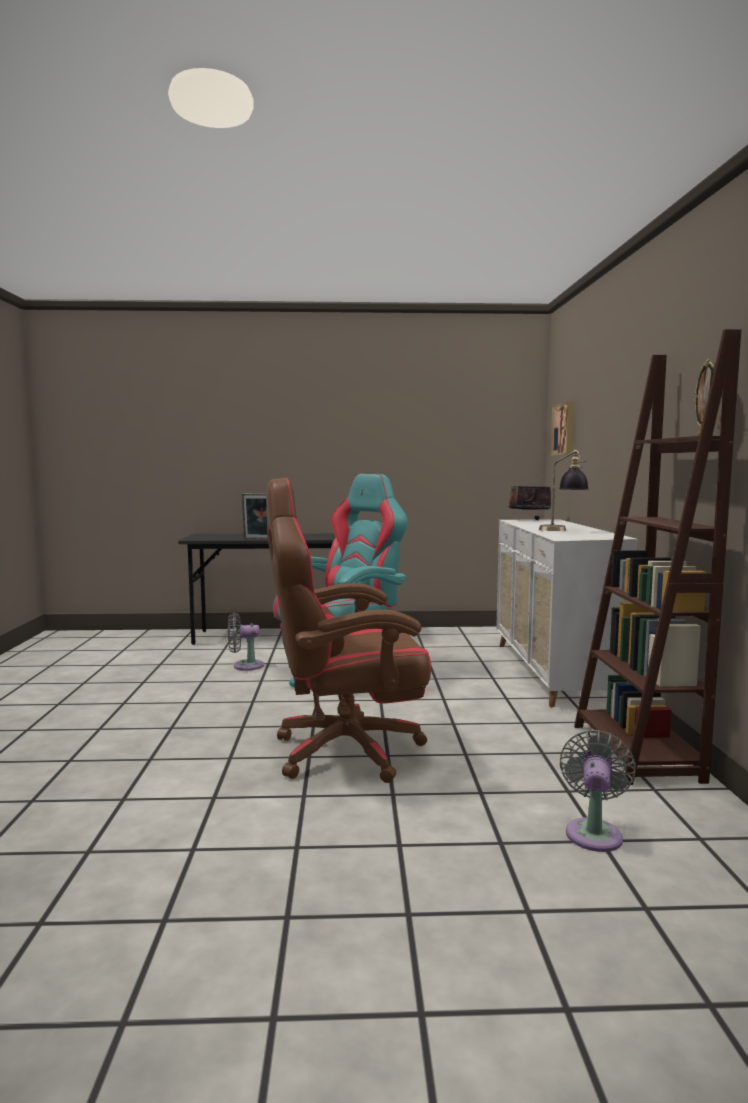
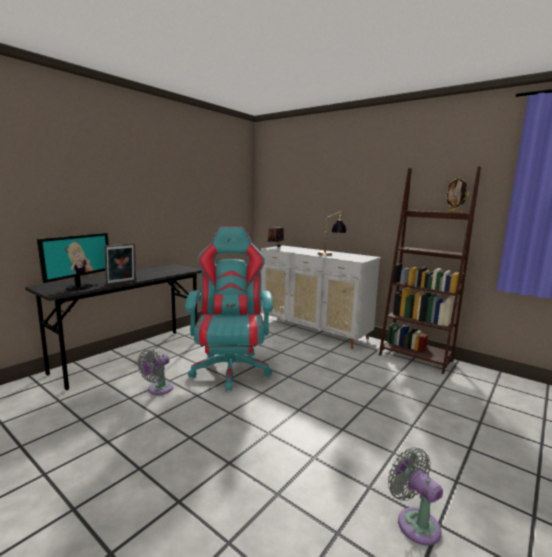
camera: 50 degrees left, 5 degrees up
brown office chair [266,478,431,783] -> none
picture [550,401,575,455] -> none
grey fan [560,730,636,852] -> grey fan moved to [388,447,443,545]
none -> monitor [37,233,109,290]

